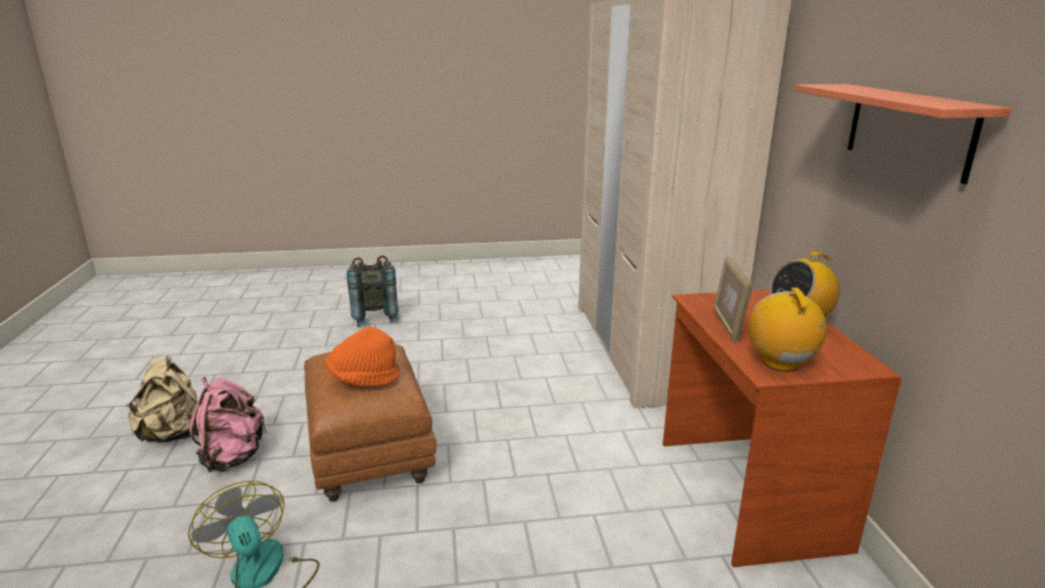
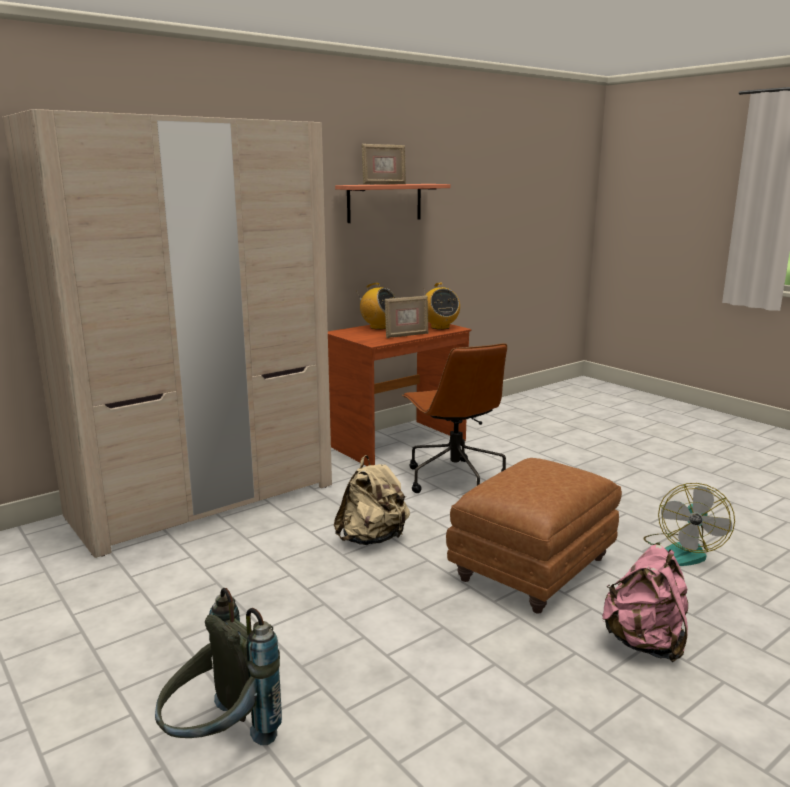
camera: 120 degrees left, 5 degrees down
beige backpack [126,356,199,443] -> beige backpack moved to [334,455,410,545]
orange hat [325,327,400,386] -> none
radio [748,288,831,372] -> radio turned 75 degrees counterclockwise [424,283,460,330]
none -> picture frame [362,144,406,184]
none -> brown office chair [402,343,507,493]

